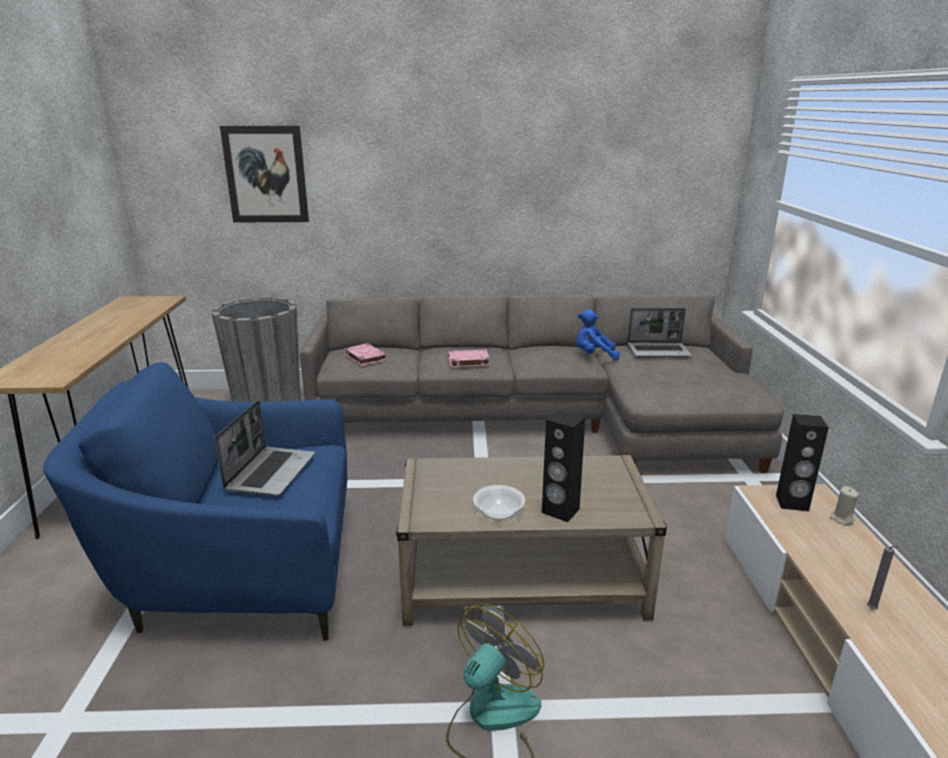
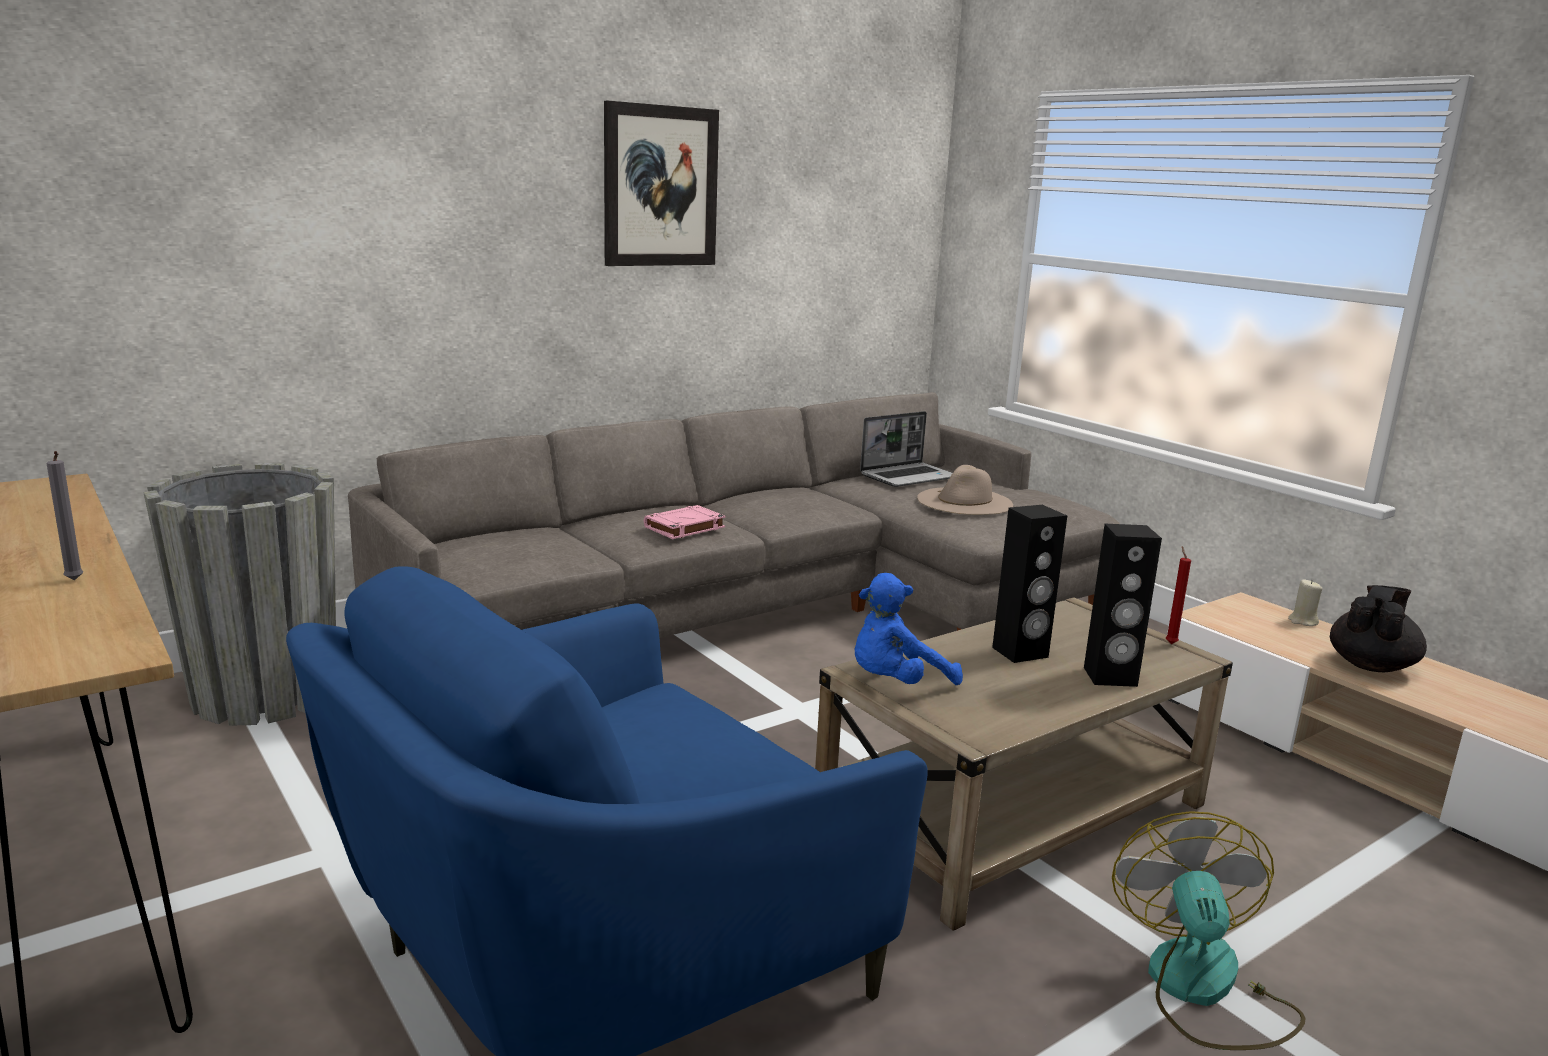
camera: 35 degrees left, 5 degrees down
laptop [215,400,315,496] -> none
picture [220,126,309,222] -> picture moved to [604,101,719,266]
pink book [344,343,387,366] -> none
bowl [473,485,525,520] -> none
blue plush toy [576,309,620,360] -> blue plush toy moved to [854,573,963,685]
black speaker [776,414,829,511] -> black speaker moved to [992,505,1067,663]
grey candle [867,546,898,610] -> grey candle moved to [46,451,83,580]
none -> beige hat [917,465,1013,515]
none -> red candle [1166,546,1191,644]
none -> black teapot [1330,585,1427,672]

